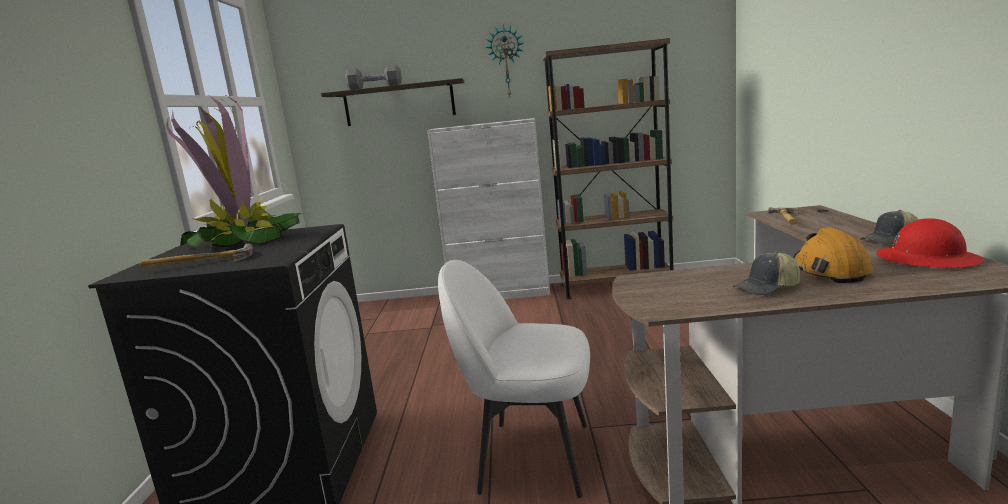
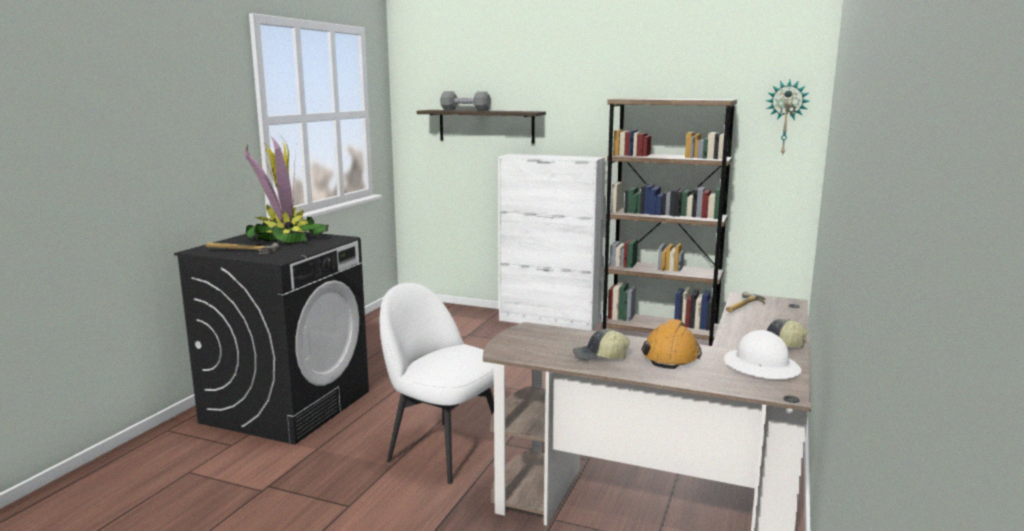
camera: 20 degrees right, 0 degrees up
wall clock [485,25,524,97] -> wall clock moved to [766,80,809,156]
red hard hat [876,218,984,268] -> white hard hat [724,330,801,379]

